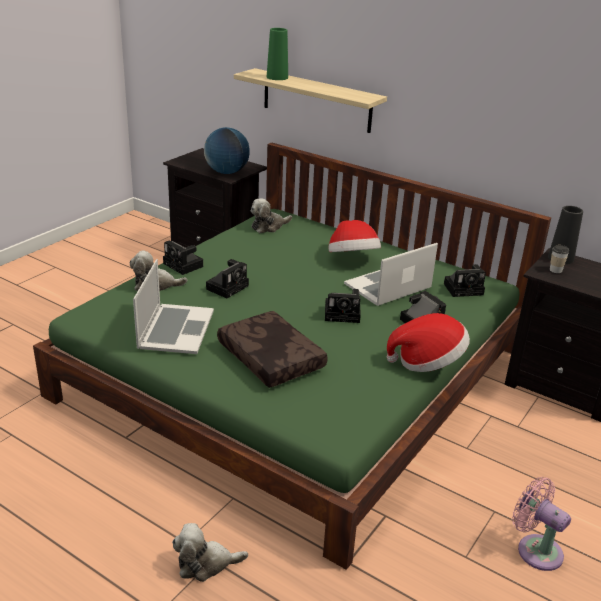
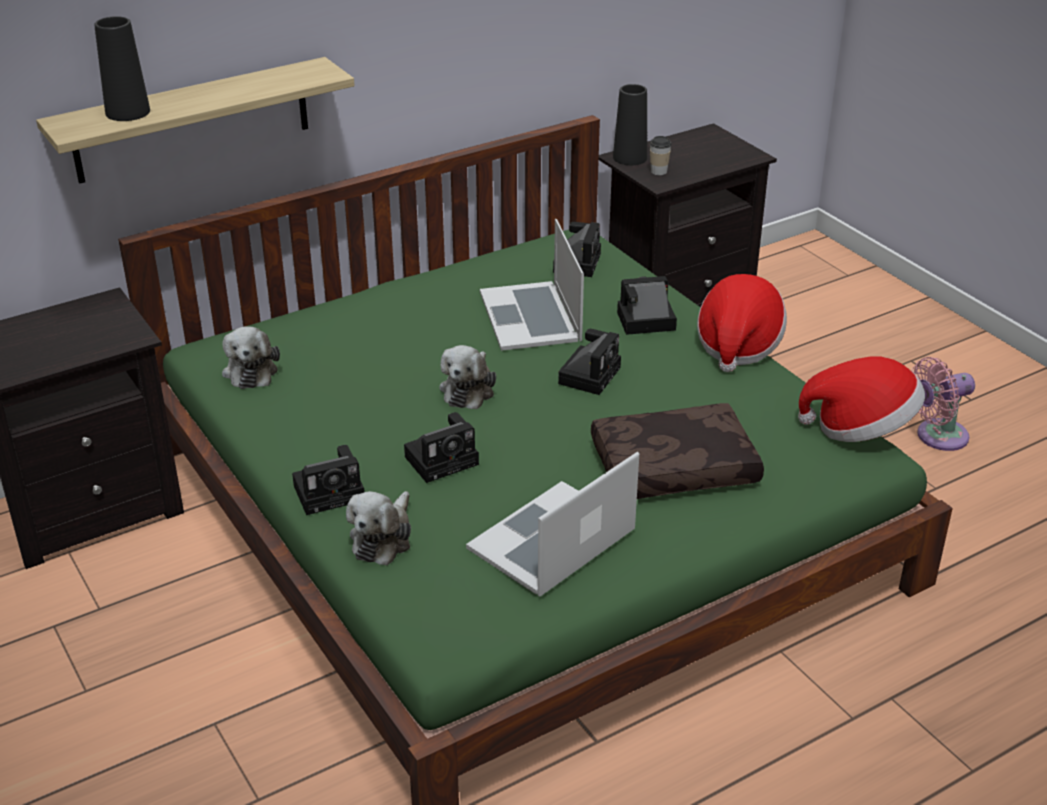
camera: 65 degrees left, 5 degrees up
laptop [133,259,214,354] -> laptop turned 75 degrees counterclockwise [466,452,639,596]
plush toy [172,523,248,582] -> plush toy moved to [439,345,496,409]
globe [204,127,250,174] -> none
camera [206,259,249,298] -> camera turned 90 degrees clockwise [404,412,479,483]
green vase [267,28,288,80] -> black vase [94,16,150,121]
hat [329,220,381,252] -> hat moved to [798,356,925,442]

